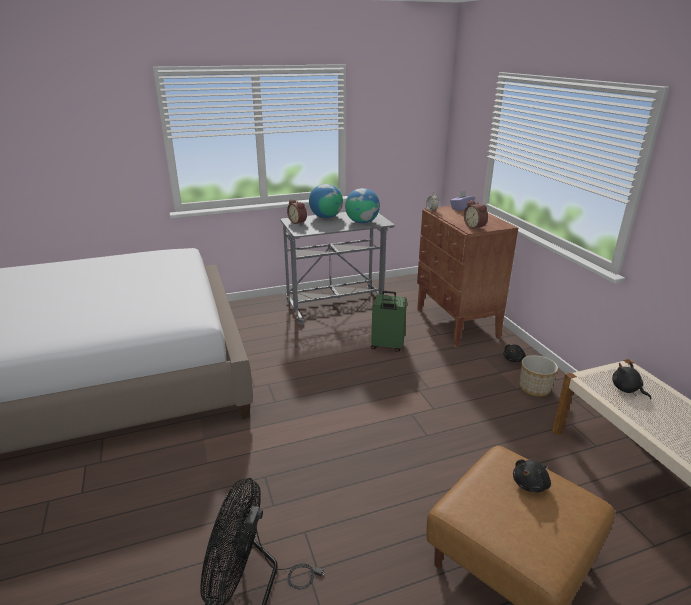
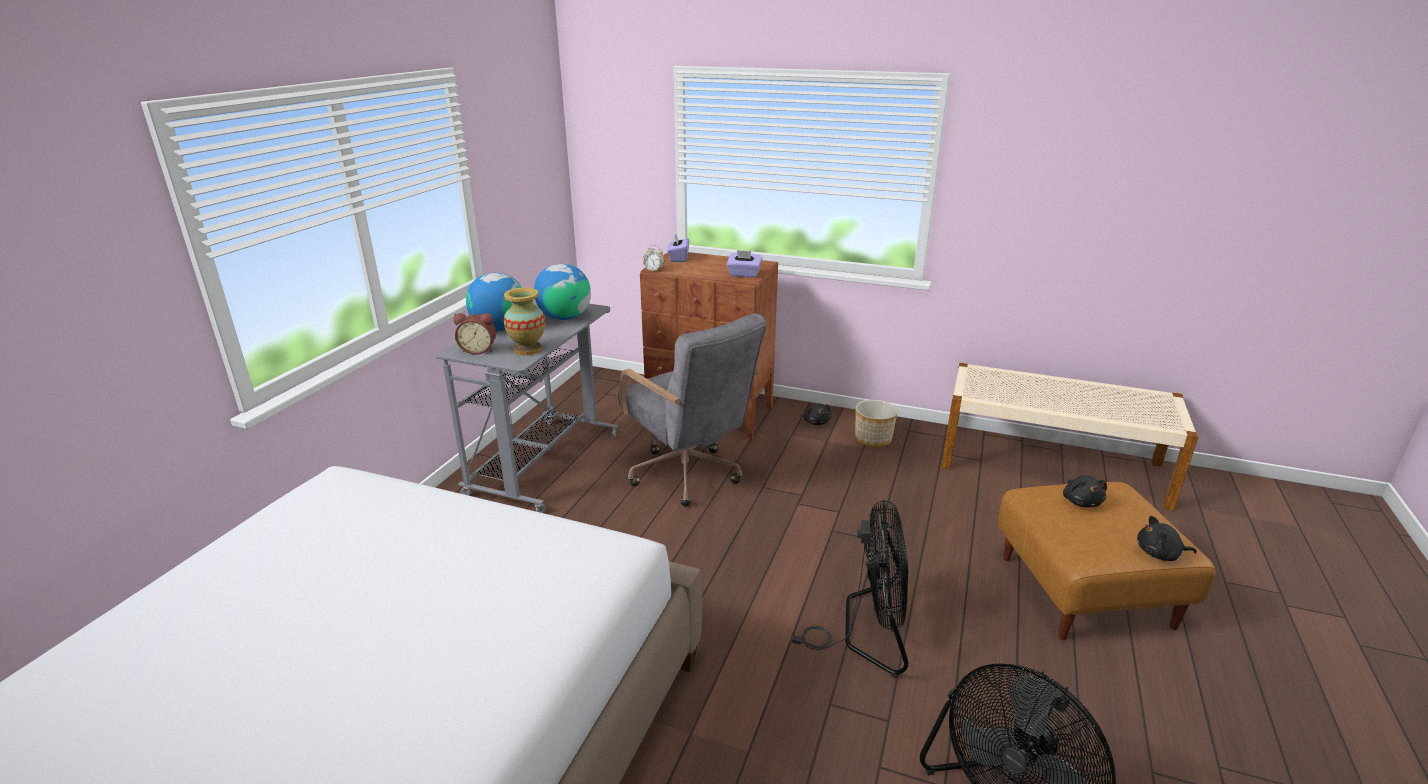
camera: 50 degrees left, 0 degrees up
green suitcase [371,291,407,352] -> grey office chair [618,313,766,506]
alarm clock [464,200,488,230] -> purple tissue box [727,250,763,278]
black plush toy [612,362,651,400] -> black plush toy moved to [1137,516,1197,561]
none -> vase [504,288,545,355]
none -> black fan [791,499,909,679]

